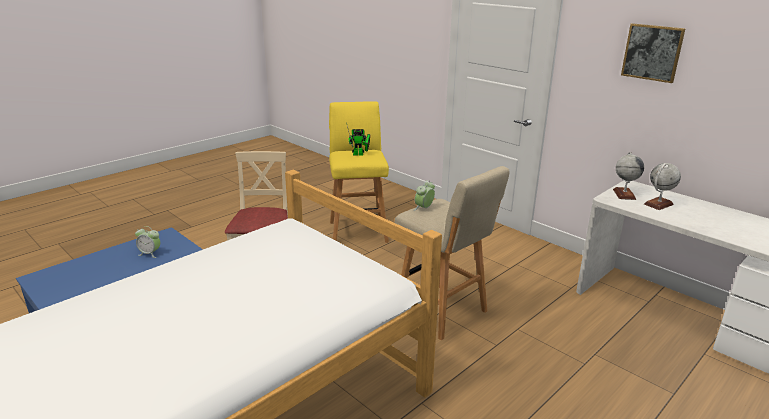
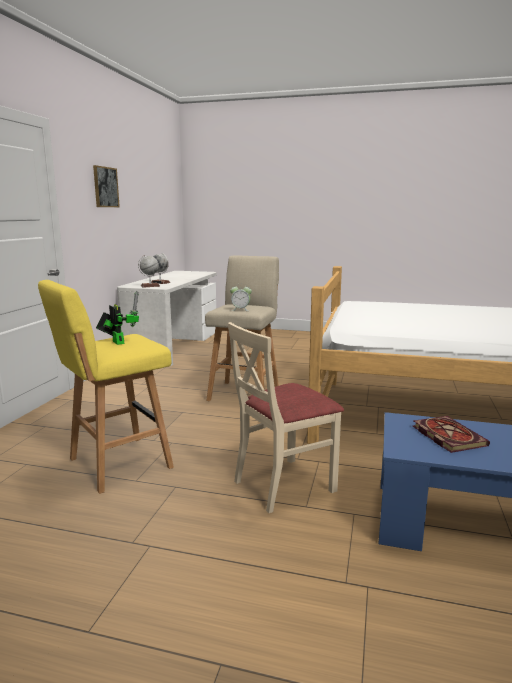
camera: 120 degrees left, 10 degrees down
alarm clock [135,226,160,258] -> book [413,416,490,453]

